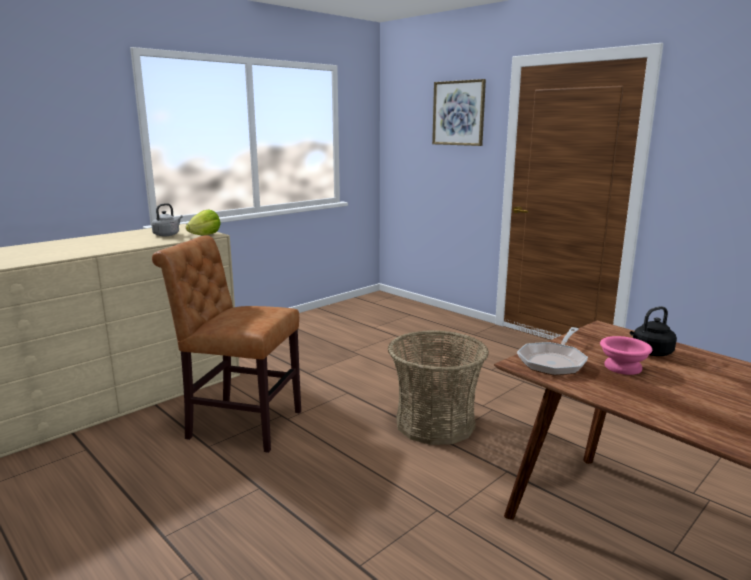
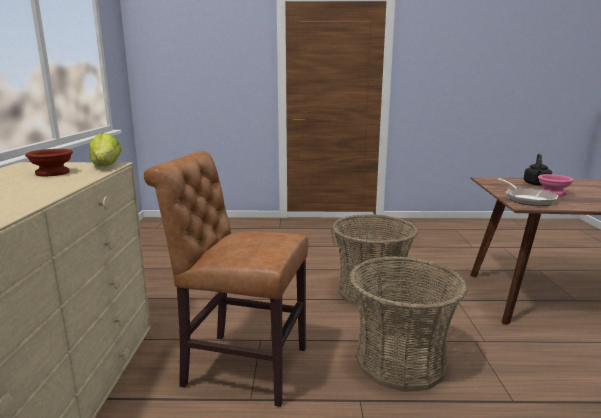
camera: 45 degrees left, 0 degrees up
grey kettle [151,203,183,236] -> brown bowl [25,149,73,176]
brown chair [152,235,301,453] -> brown chair turned 45 degrees clockwise [144,151,308,407]
picture [432,79,486,146] -> none
none -> basket [349,256,468,392]

